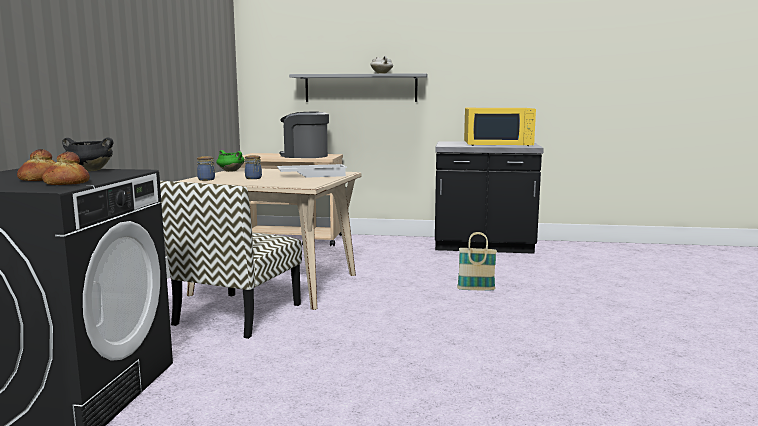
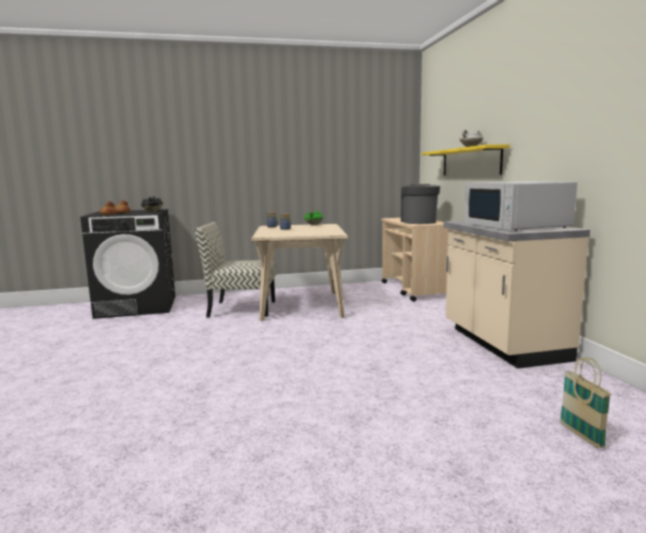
camera: 70 degrees right, 0 degrees up
white tray [277,164,347,178] -> none
grey shelf [289,73,428,102] -> yellow shelf [422,144,510,175]
black counter [435,141,544,254] -> beige counter [443,221,590,369]
basket [457,232,497,290] -> basket moved to [560,357,612,449]
yellow microwave [464,108,536,146] -> white microwave [464,181,577,231]

